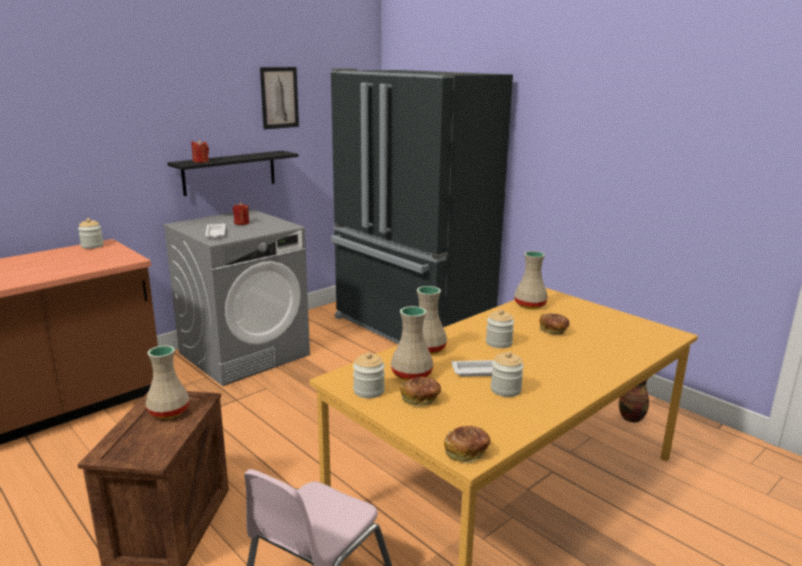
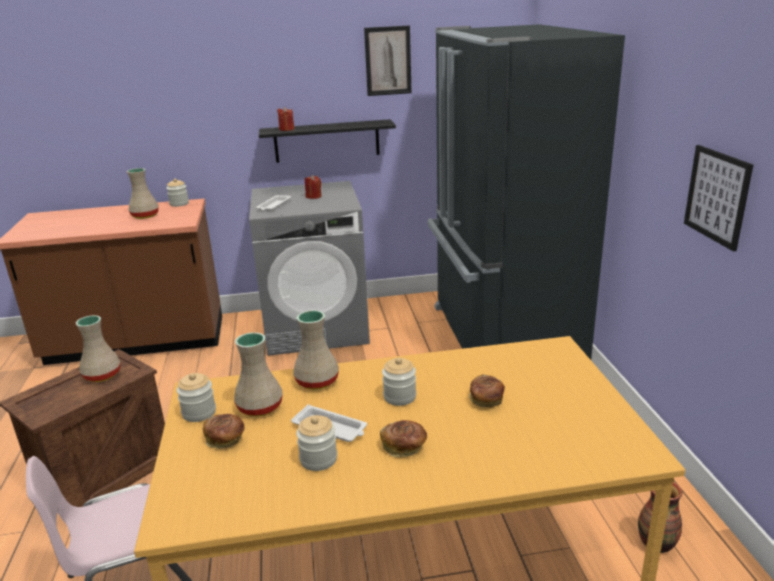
camera: 35 degrees right, 5 degrees up
bread [444,426,491,463] -> bread moved to [380,420,427,457]
beige vase [514,251,548,309] -> beige vase moved to [127,168,159,219]
none -> picture [684,145,753,252]

